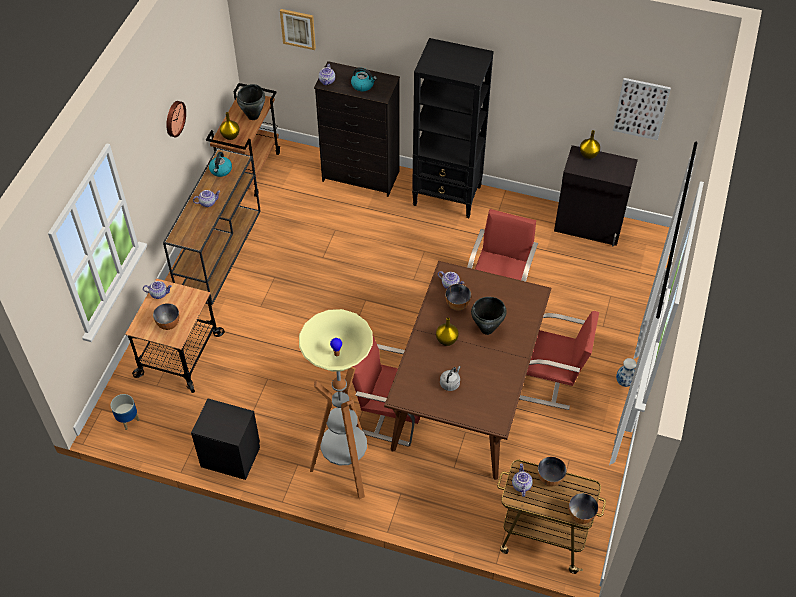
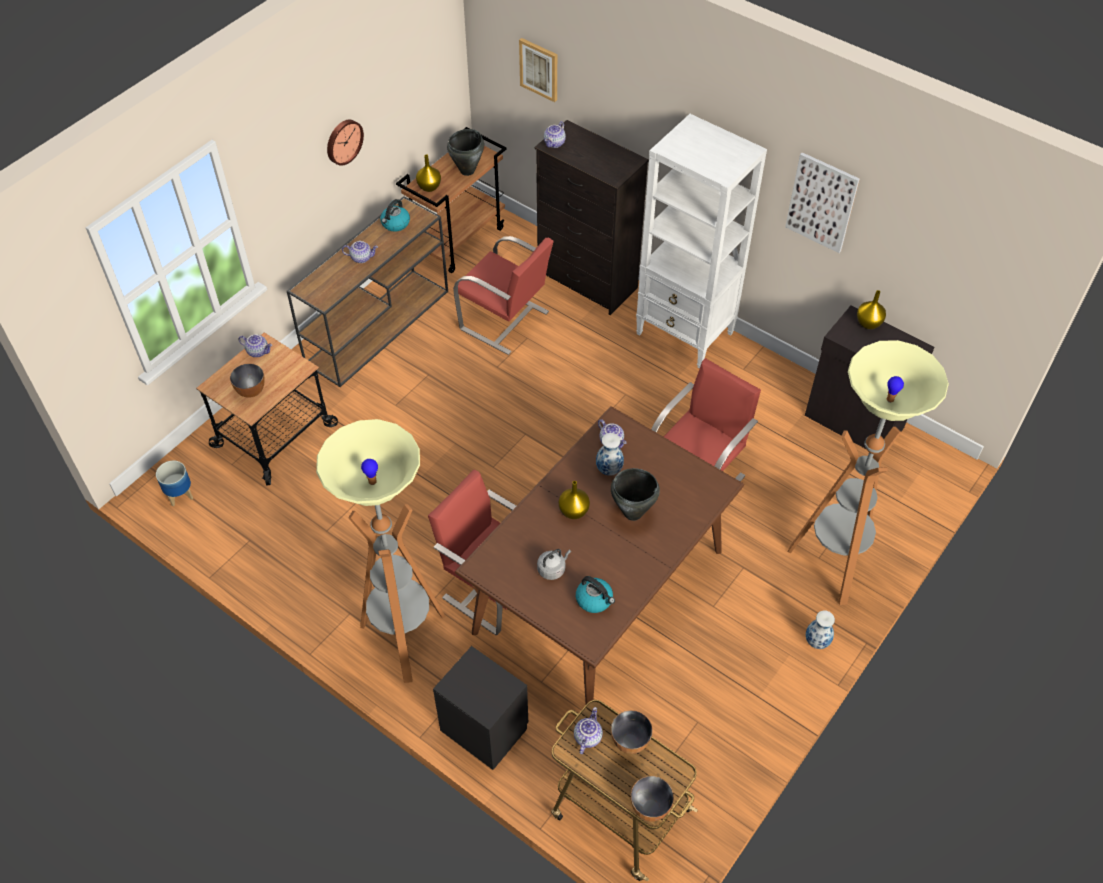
camera: 20 degrees right, 0 degrees up
black nightstand [191,399,260,480] -> black nightstand moved to [433,646,528,770]
kettle [351,67,377,91] -> kettle moved to [576,576,615,613]
black bookcase [412,38,494,218] -> white bookcase [636,114,767,369]
bowl [445,284,471,311] -> vase [596,433,624,476]
red chair [519,311,599,410] -> red chair moved to [453,236,554,355]
picture [613,78,671,140] -> picture moved to [785,152,860,253]
none -> floor lamp [788,340,949,605]

